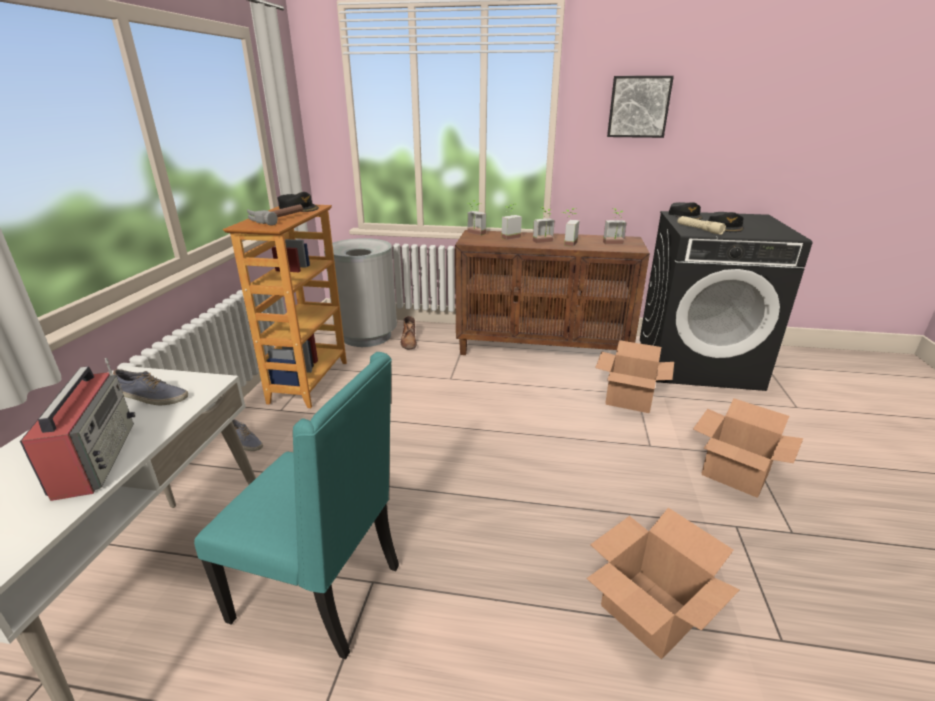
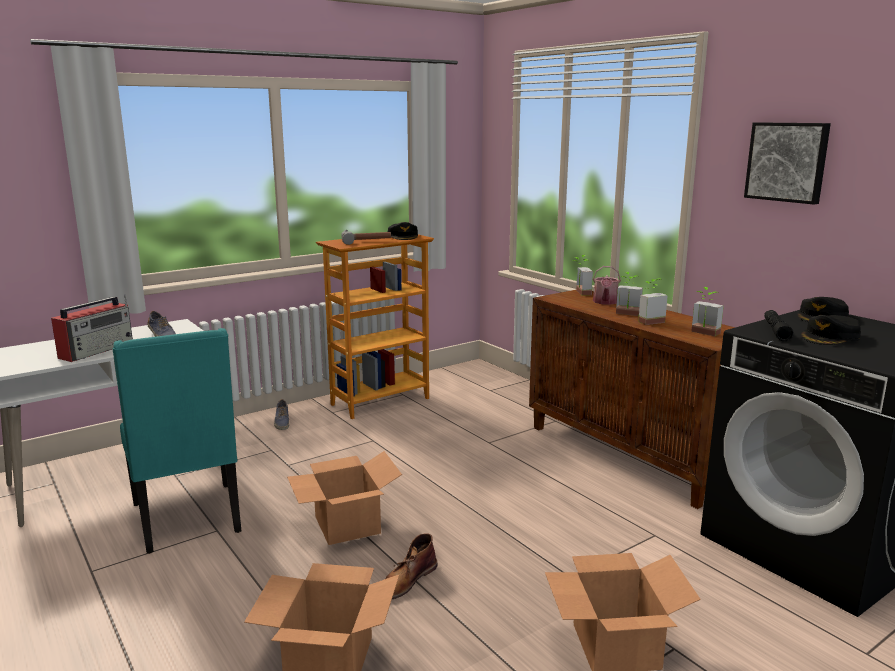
camera: 45 degrees right, 10 degrees down
grey trash can [324,238,397,347] -> none
brown boot [401,316,417,349] -> brown boot moved to [385,533,437,599]
potted plant [501,204,522,240] -> watering can [593,266,621,305]
cardboard box [595,340,674,413] -> cardboard box moved to [287,451,402,545]
beige flashlight [678,216,726,235] -> black flashlight [764,310,794,341]

